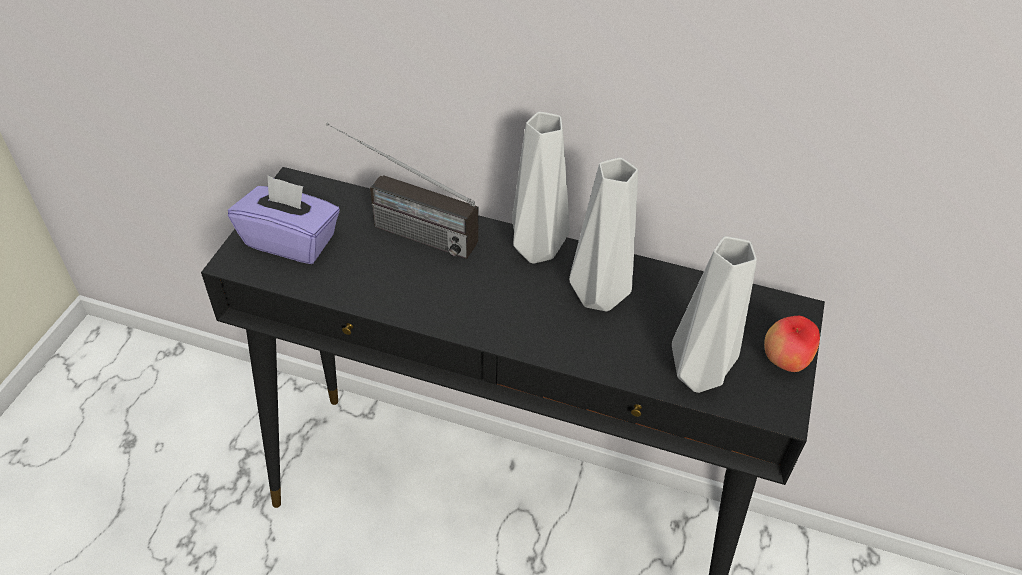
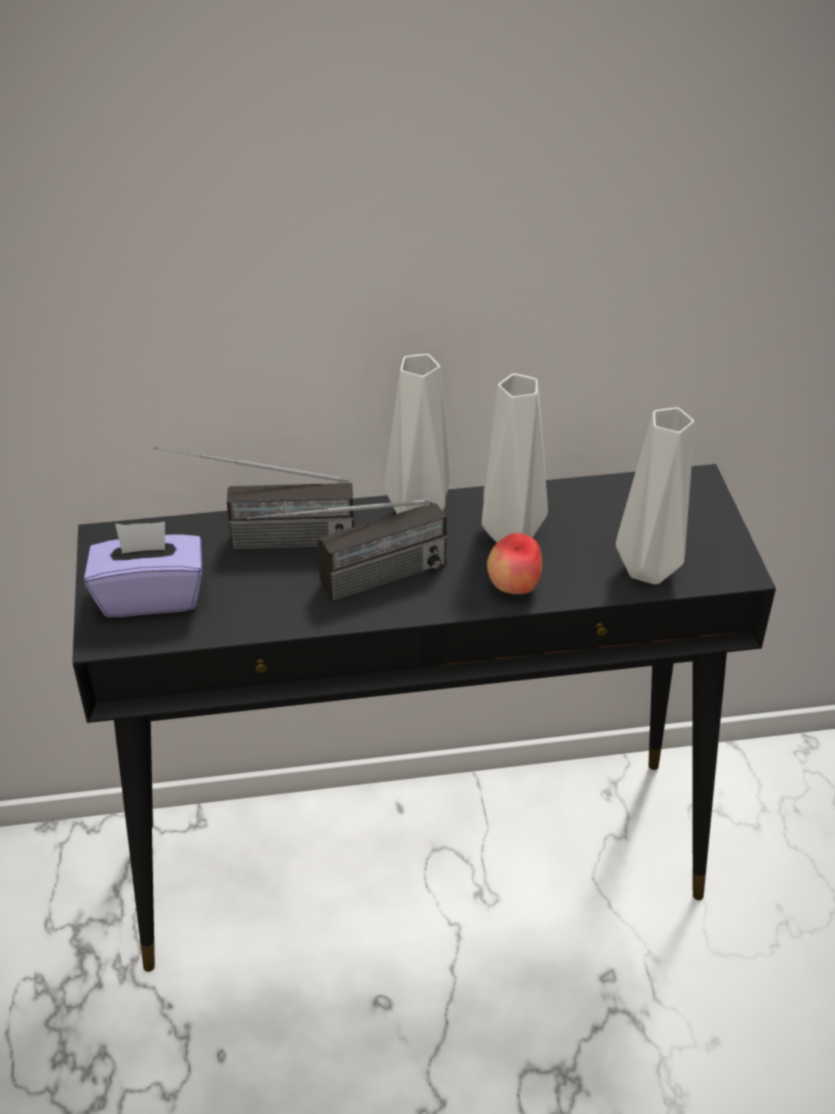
camera: 25 degrees left, 5 degrees down
apple [764,316,820,372] -> apple moved to [487,533,542,594]
none -> radio [247,499,447,601]

